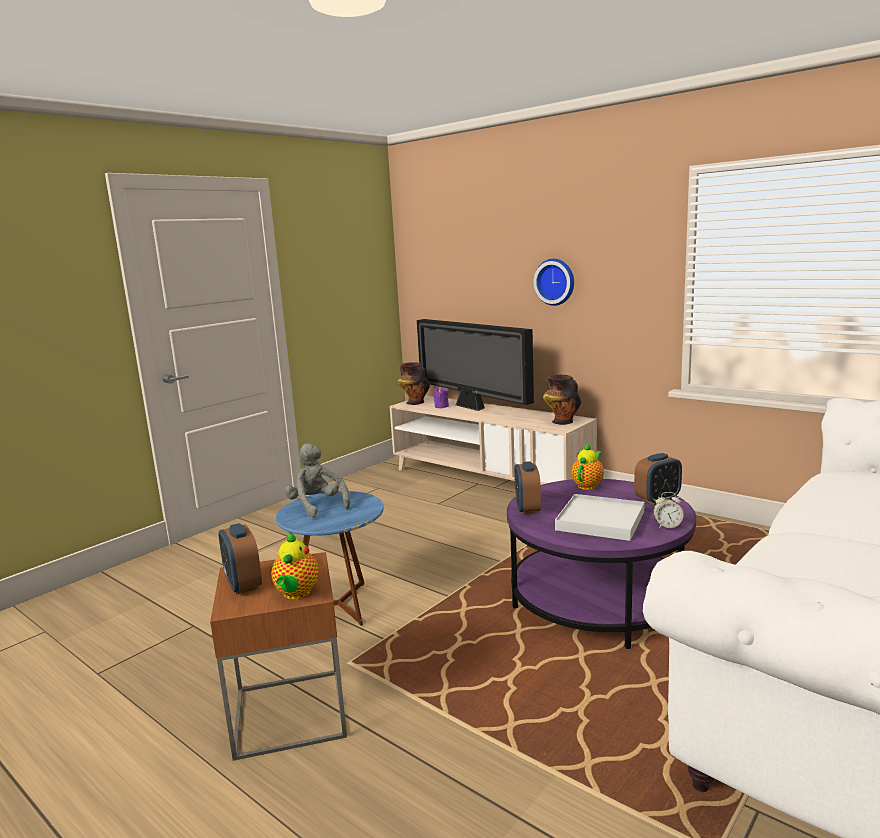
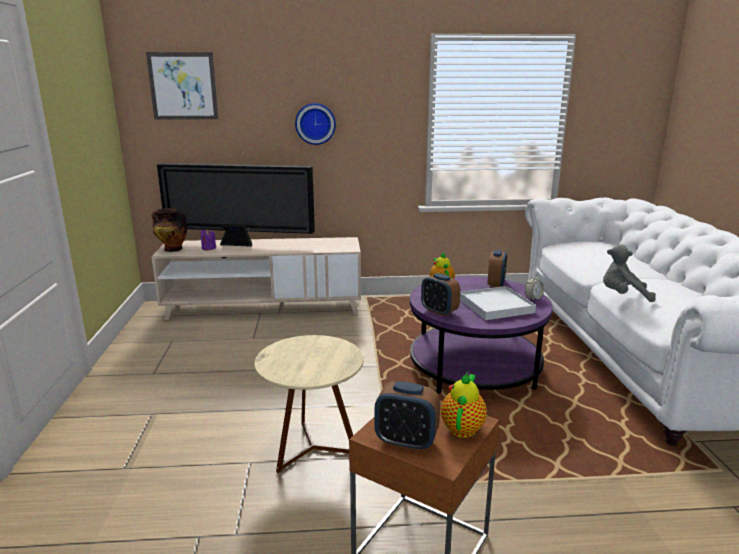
camera: 45 degrees left, 5 degrees up
teapot [271,532,319,599] -> teapot turned 120 degrees counterclockwise [441,373,487,438]
blue side table [276,491,384,626] -> beige side table [254,335,364,473]
grey plush toy [285,443,350,517] -> grey plush toy moved to [603,244,656,302]
vase [543,375,581,425] -> none
none -> picture [146,52,218,120]

